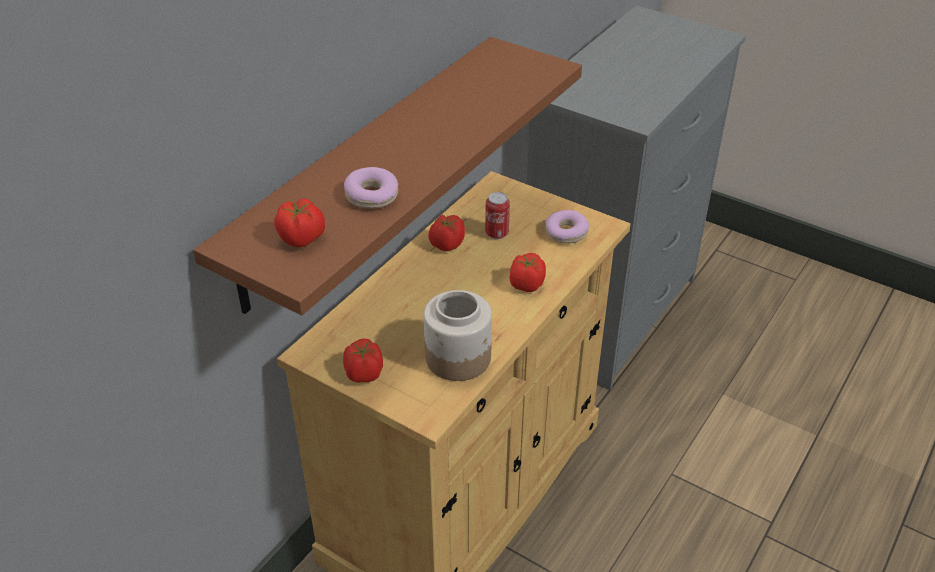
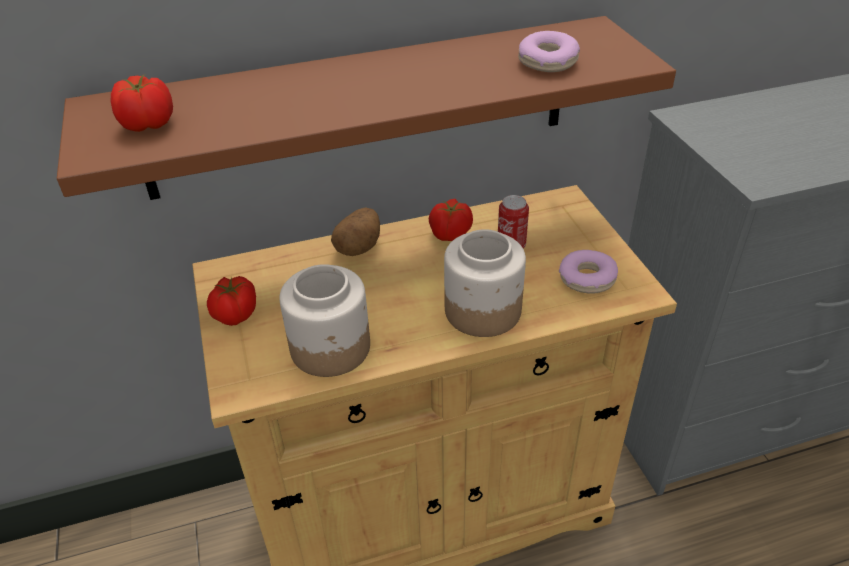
camera: 40 degrees right, 0 degrees up
donut [344,167,398,208] -> donut moved to [518,31,580,72]
tomato [510,253,546,292] -> jar [444,229,526,337]
none -> potato [331,207,380,256]

